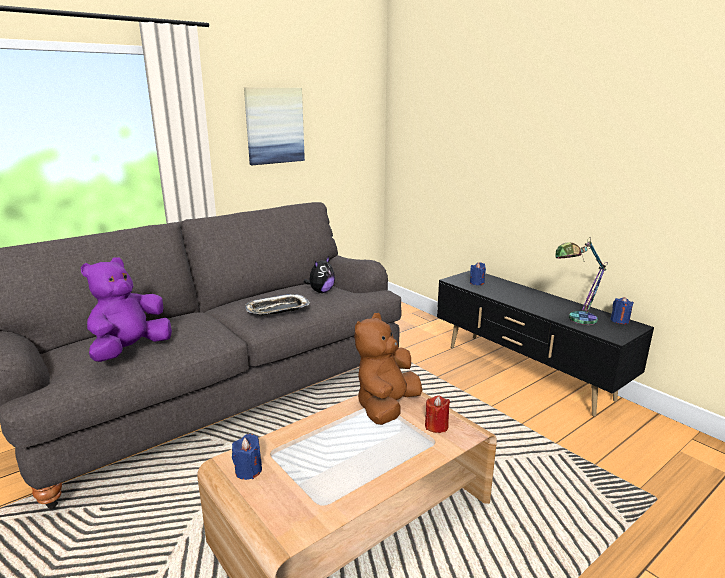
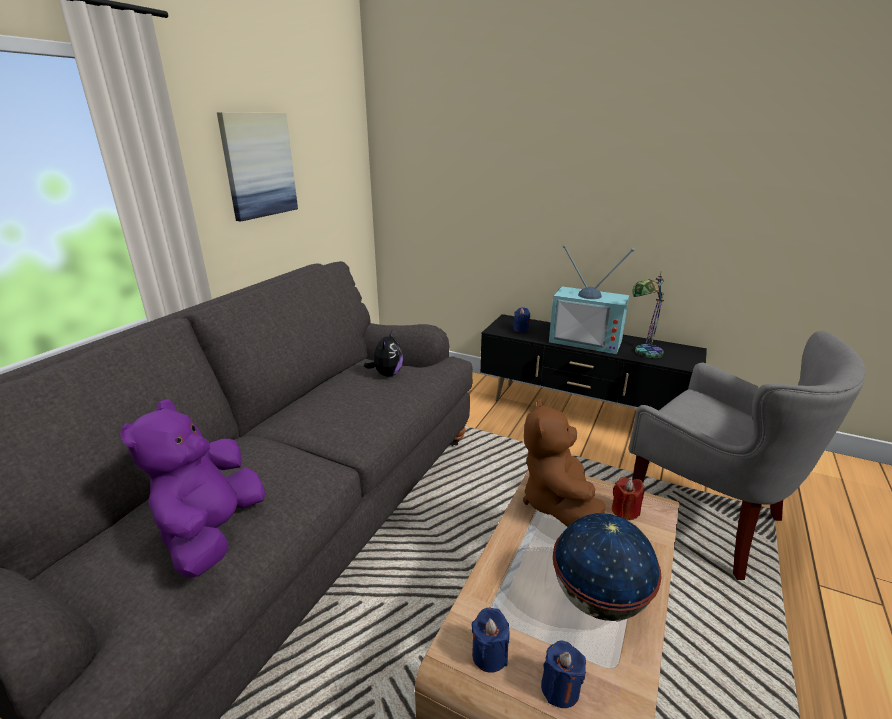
camera: 25 degrees left, 5 degrees up
tray [245,294,310,315] -> none
blue candle [610,297,634,324] -> blue candle moved to [541,640,586,708]
none -> television [549,245,635,354]
none -> globe [553,513,662,621]
none -> grey armchair [629,331,865,580]

